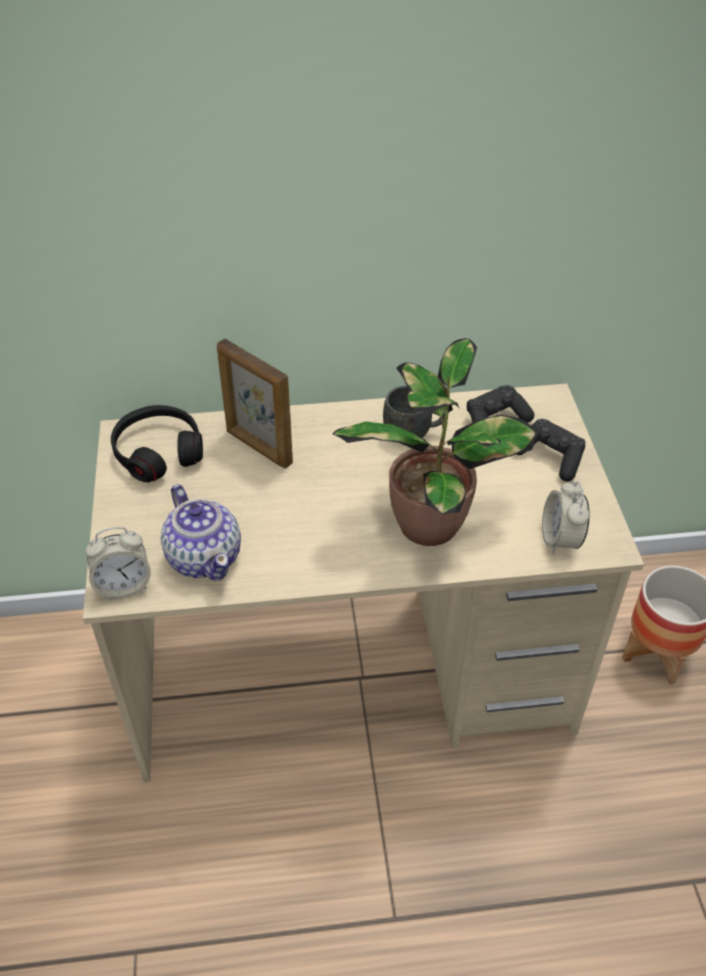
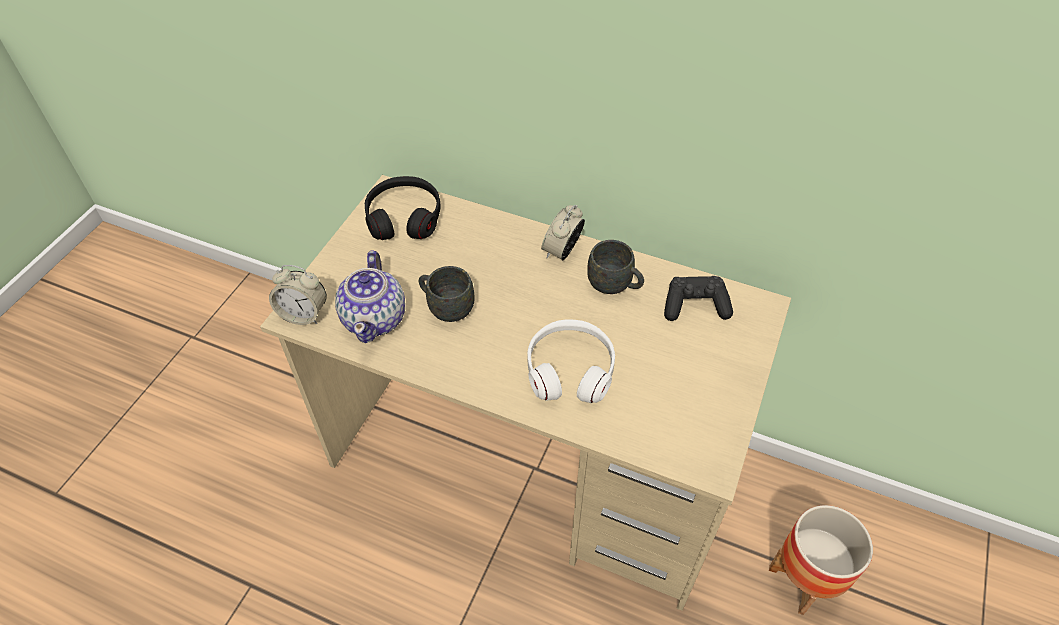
camera: 30 degrees right, 5 degrees up
picture frame [217,339,293,469] -> none
potted plant [332,338,536,546] -> white headphones [528,320,615,403]
black game controller [516,419,585,482] -> none
alarm clock [542,481,590,554] -> alarm clock moved to [541,205,585,260]
none -> grey mug [419,266,474,322]

